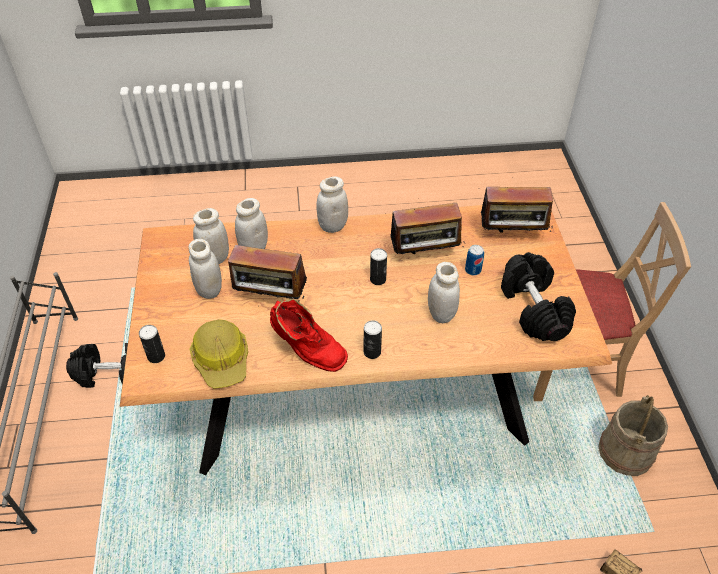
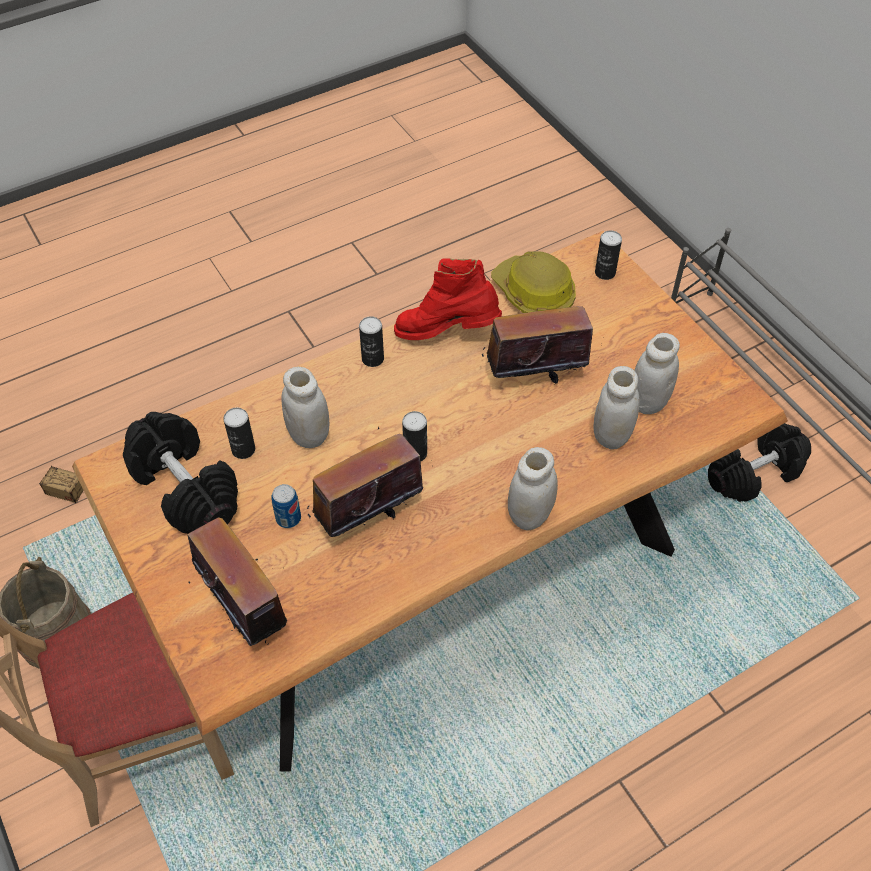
camera: 155 degrees right, 5 degrees up
white jar [188,239,222,299] -> none
radio [478,177,553,233] -> radio turned 75 degrees clockwise [187,517,287,649]
none -> can [223,408,255,459]

